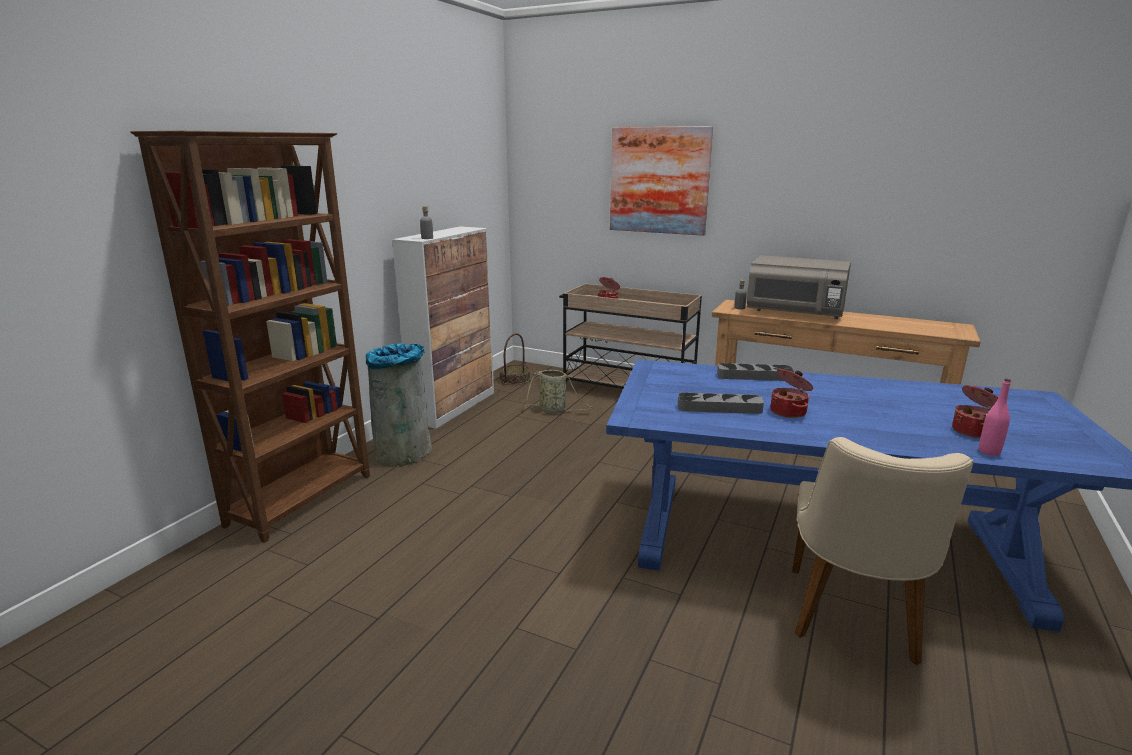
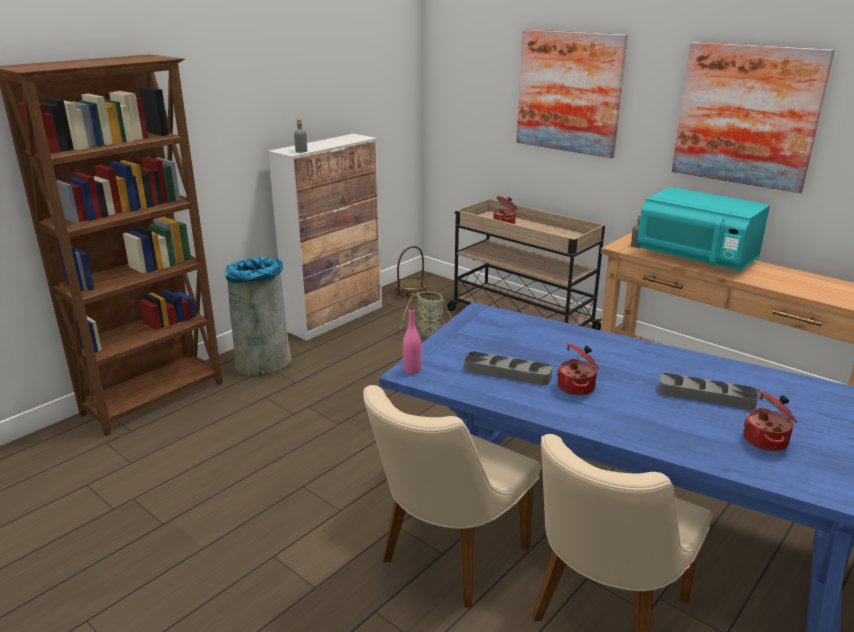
camera: 15 degrees right, 5 degrees up
grey tray [717,363,794,381] -> grey tray moved to [658,373,758,410]
grey microwave [747,255,851,319] -> turquoise microwave [637,187,770,272]
pink bottle [979,379,1011,456] -> pink bottle moved to [403,307,421,374]
none -> beige chair [363,385,541,608]
none -> picture [672,42,834,193]

